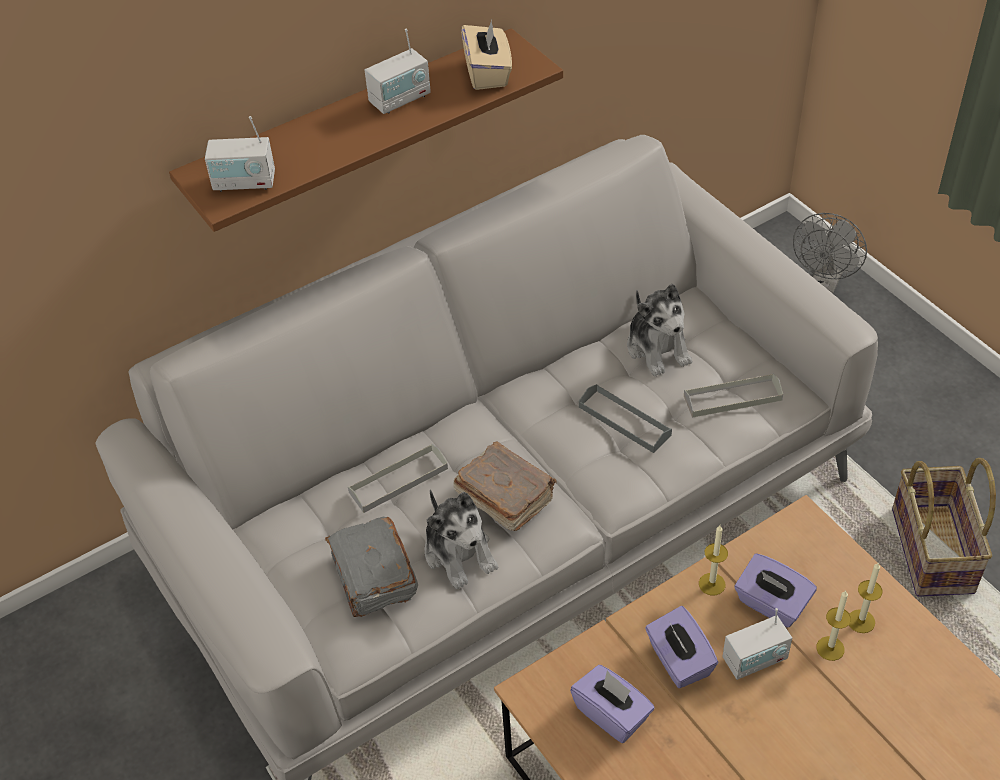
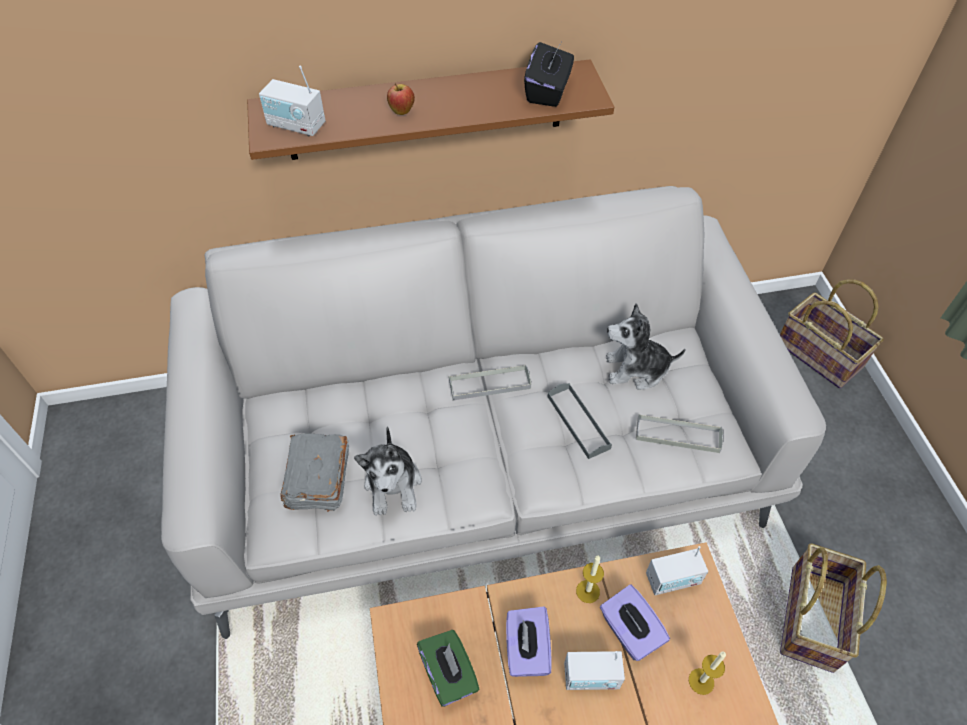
camera: 20 degrees right, 5 degrees up
grey tray [348,443,448,513] -> grey tray moved to [449,364,531,400]
radio [365,28,431,114] -> radio moved to [646,546,708,595]
brown book [453,441,556,531] -> none
beige tissue box [461,20,512,90] -> black tissue box [524,42,574,107]
purple tissue box [570,665,655,743] -> green tissue box [417,630,479,707]
plush toy [627,284,692,376] -> plush toy turned 90 degrees clockwise [606,303,686,390]
grey fan [793,213,867,293] -> basket [780,279,884,389]
candle [816,591,851,661] -> none
none -> apple [387,83,415,115]

